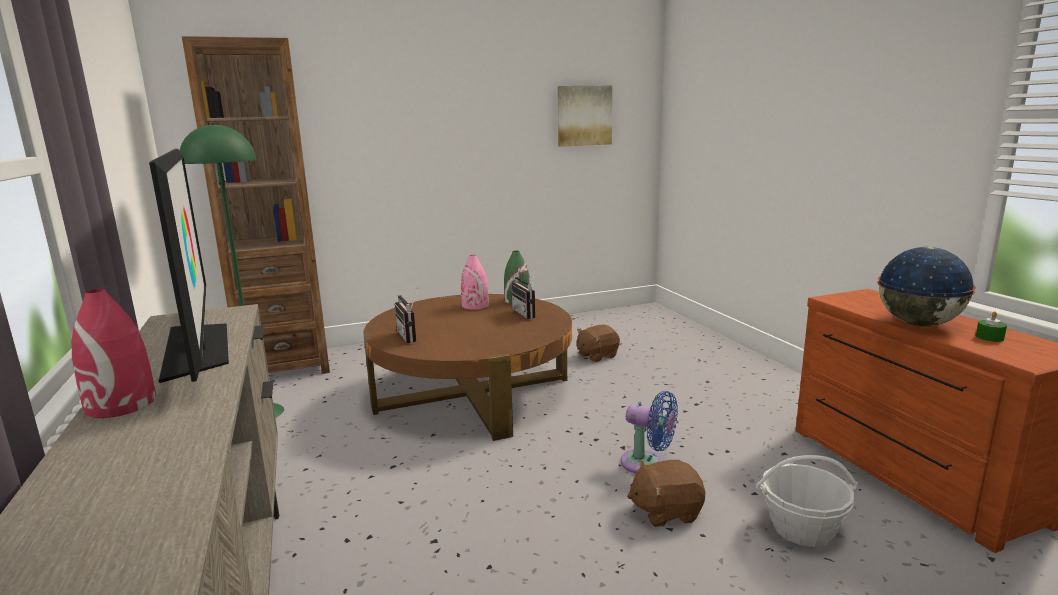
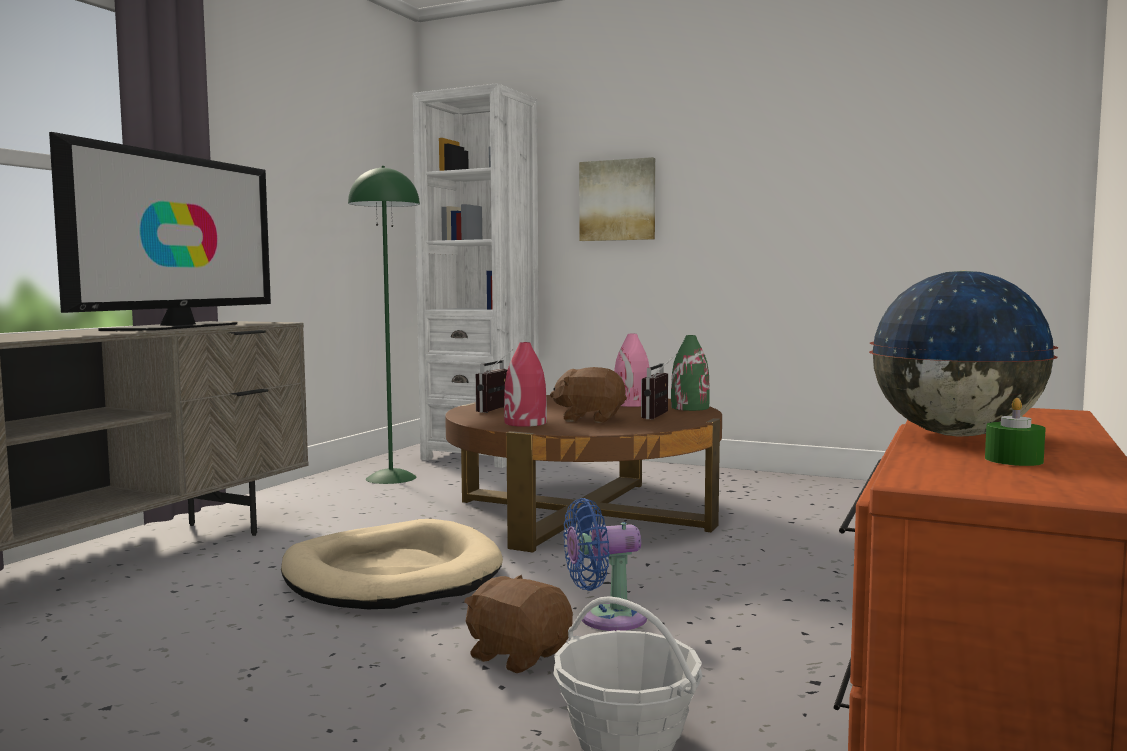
camera: 45 degrees right, 10 degrees down
red vase [71,289,156,418] -> red vase moved to [504,342,547,427]
brown bookcase [182,36,330,374] -> white bookcase [413,83,539,468]
picture [558,85,612,147] -> picture moved to [579,157,655,241]
brown plush toy [577,325,620,362] -> brown plush toy moved to [550,367,627,423]
blue fan [621,391,678,474] -> blue fan turned 90 degrees clockwise [563,498,647,631]
none -> beige dog bed [281,519,503,609]

